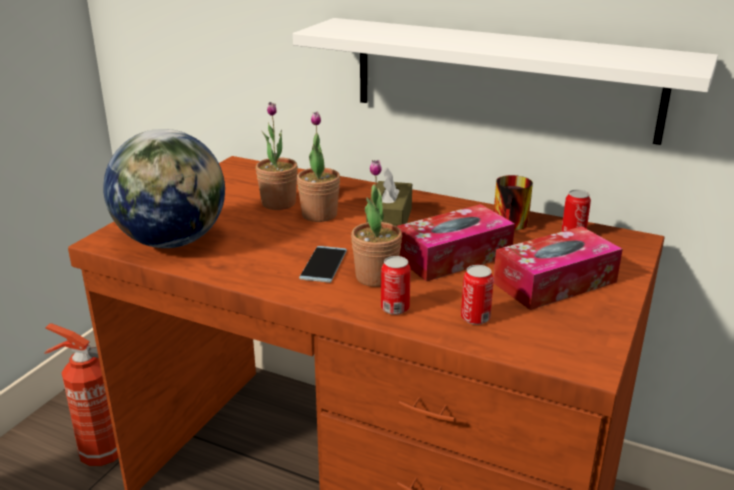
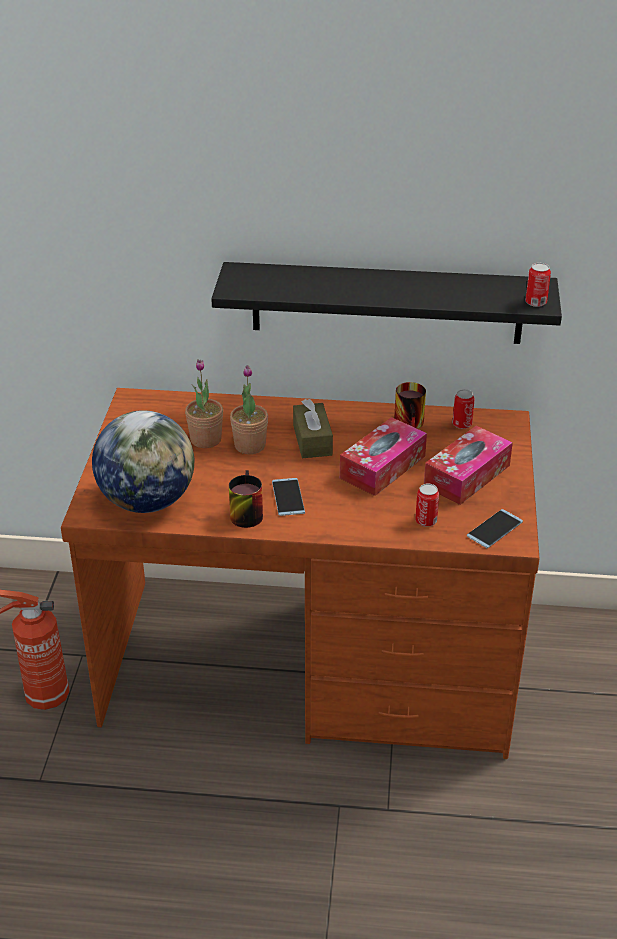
camera: 20 degrees left, 10 degrees up
white shelf [293,18,718,145] -> black shelf [211,262,562,344]
potted plant [351,160,402,287] -> none
can [381,256,411,315] -> can moved to [525,263,551,307]
none -> mug [229,470,263,528]
none -> phone [467,509,523,548]

